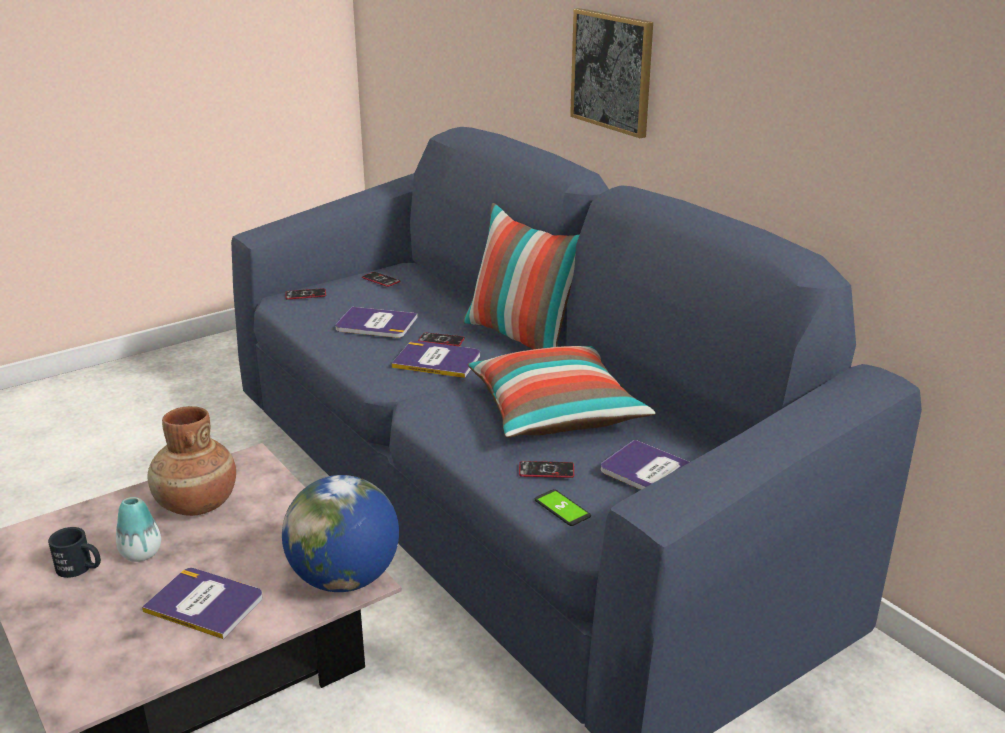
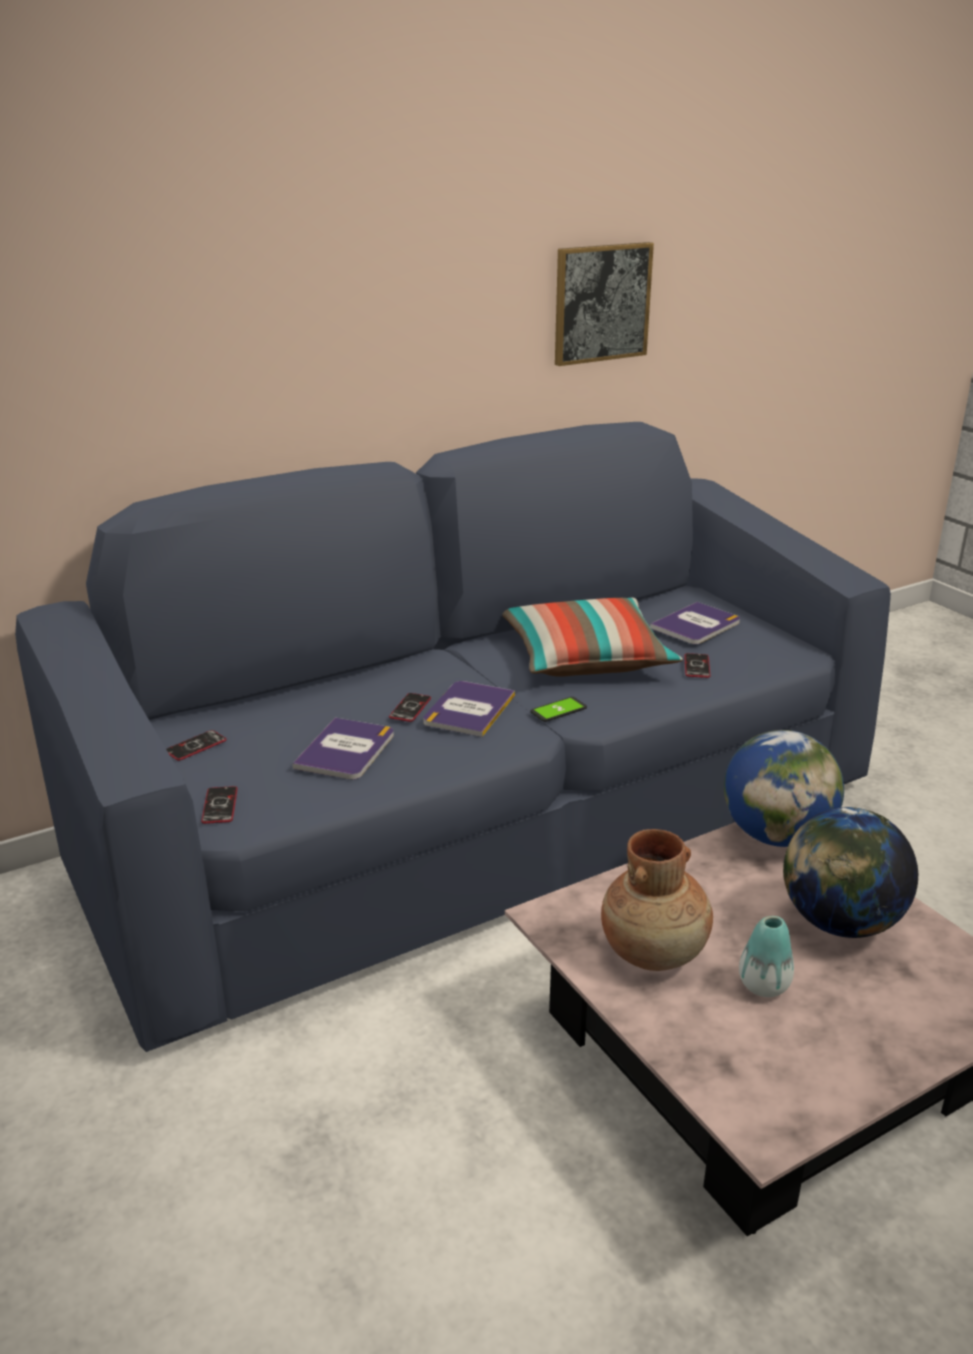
camera: 85 degrees left, 0 degrees up
black mug [48,527,101,578] -> none
book [142,568,263,639] -> globe [783,807,918,938]
pillow [463,203,580,349] -> none
phone [535,489,591,526] -> phone moved to [530,697,587,722]
picture [570,8,653,138] -> picture moved to [555,242,654,366]

